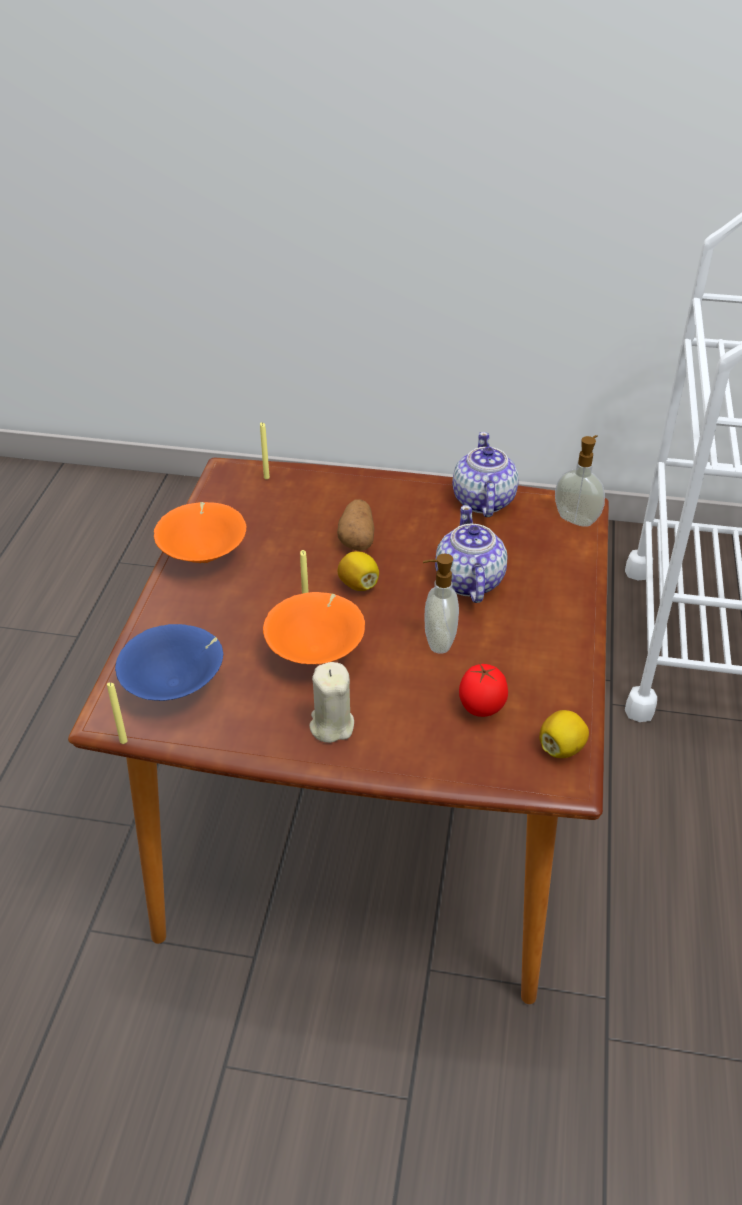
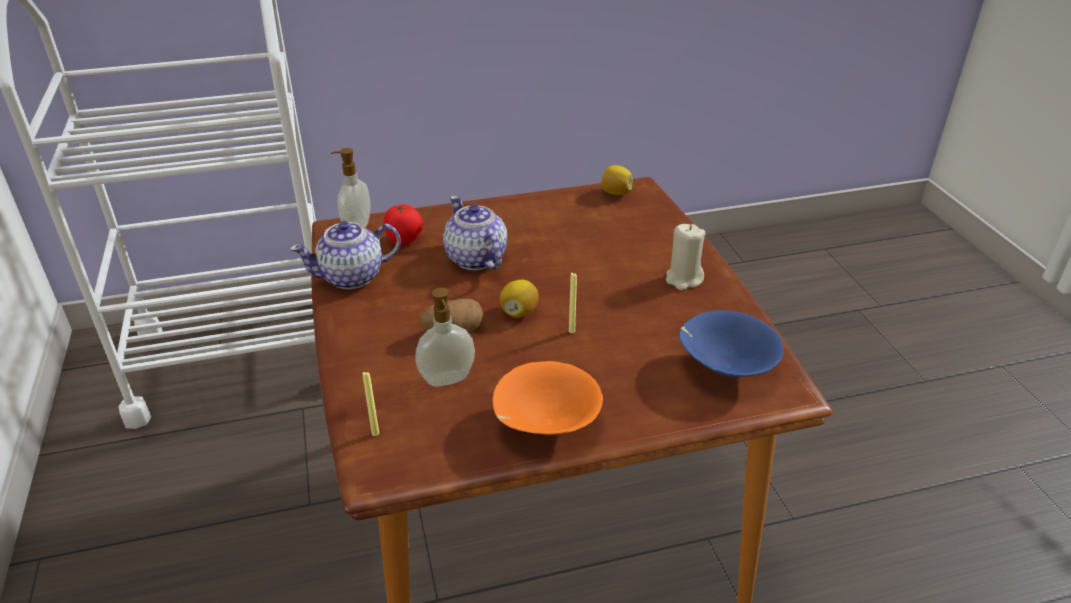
camera: 115 degrees left, 5 degrees down
yellow candle [107,683,127,744] -> none
orange bowl [263,592,365,664] -> none
soap dispenser [423,554,459,654] -> soap dispenser moved to [415,288,475,387]
teapot [435,505,507,603] -> teapot turned 90 degrees clockwise [443,196,507,270]
tomato [459,663,508,717] -> tomato moved to [384,204,423,245]

